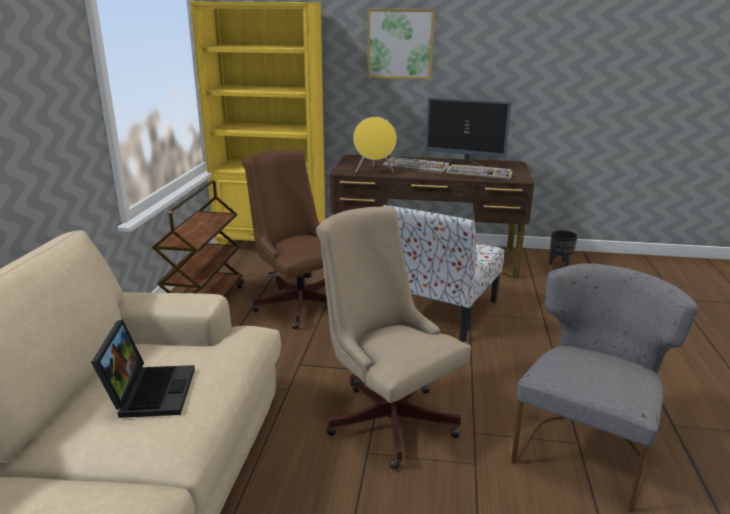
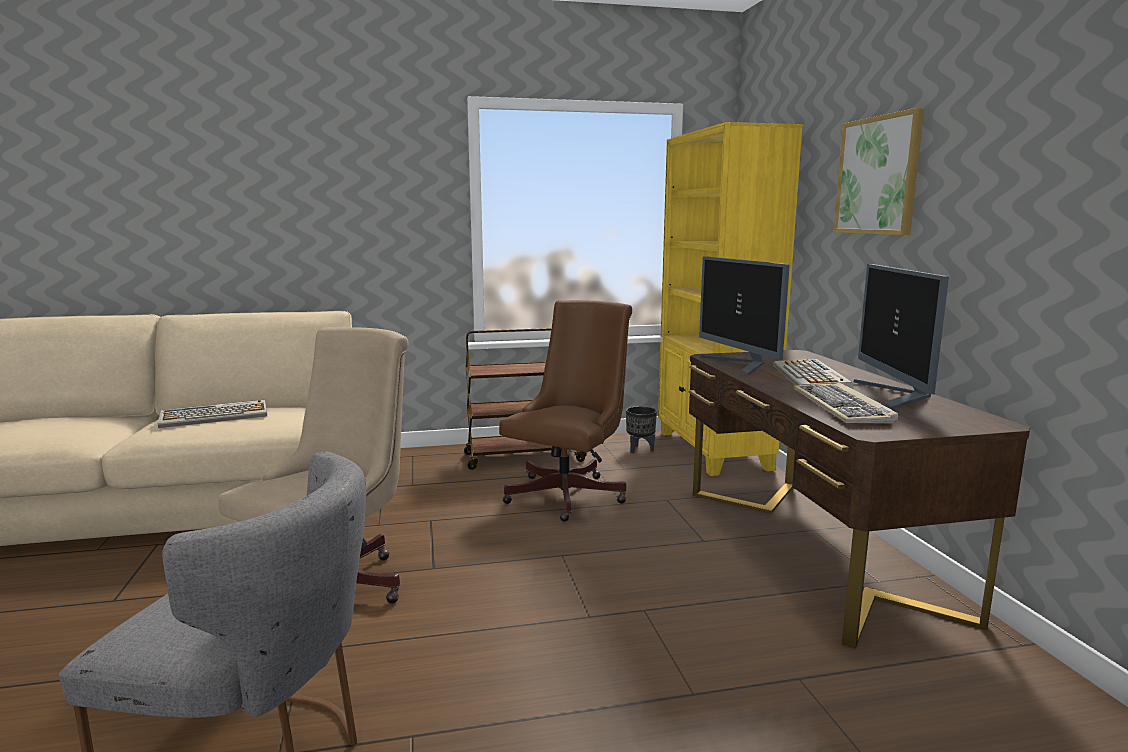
camera: 70 degrees right, 10 degrees down
laptop [91,320,195,418] -> keyboard [158,400,267,428]
yellow speaker [353,117,397,173] -> monitor [699,256,790,376]
chair [383,205,504,342] -> none
black planter [549,230,577,267] -> black planter moved to [626,406,657,453]

